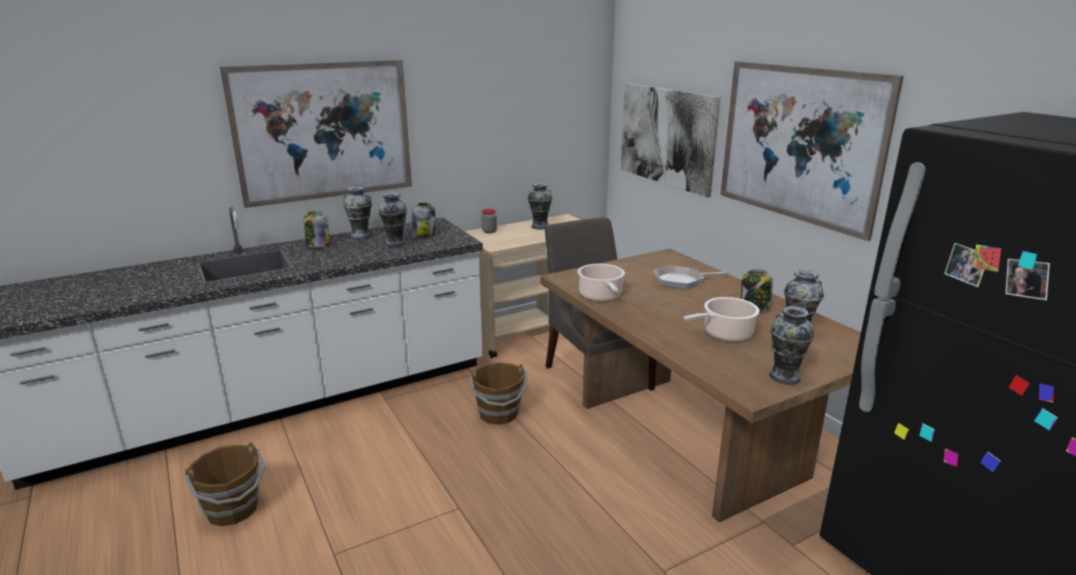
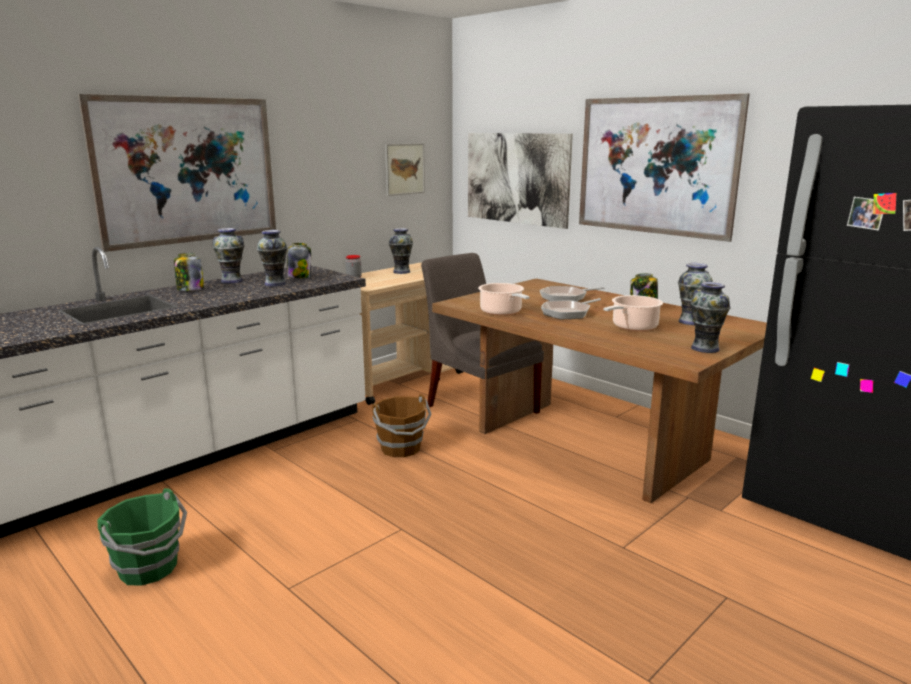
camera: 15 degrees left, 5 degrees down
brown bucket [185,442,266,526] -> green bucket [97,488,187,586]
none -> picture [385,143,425,196]
none -> frying pan [541,298,601,319]

